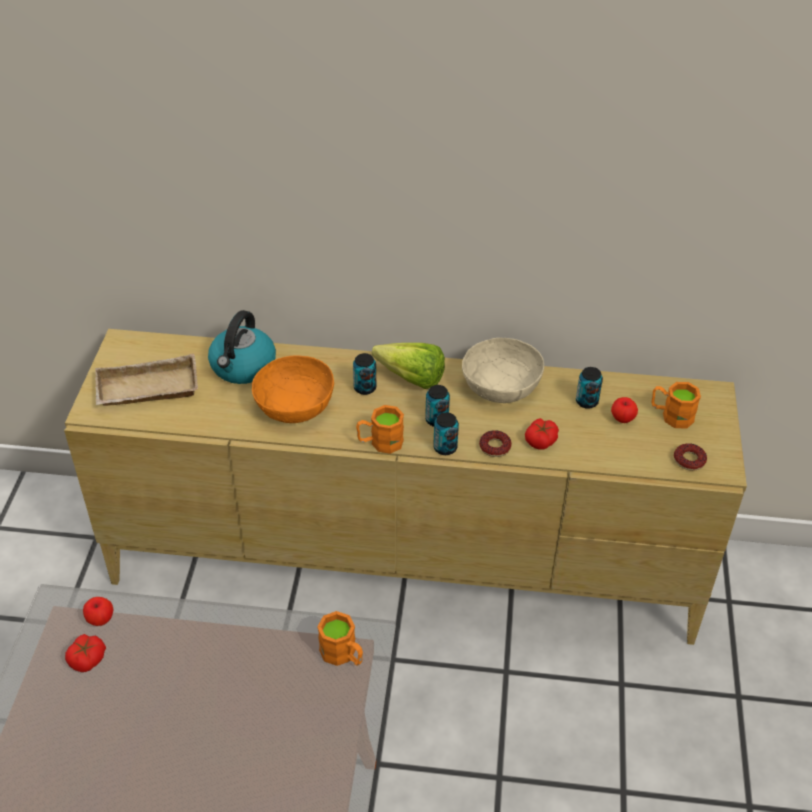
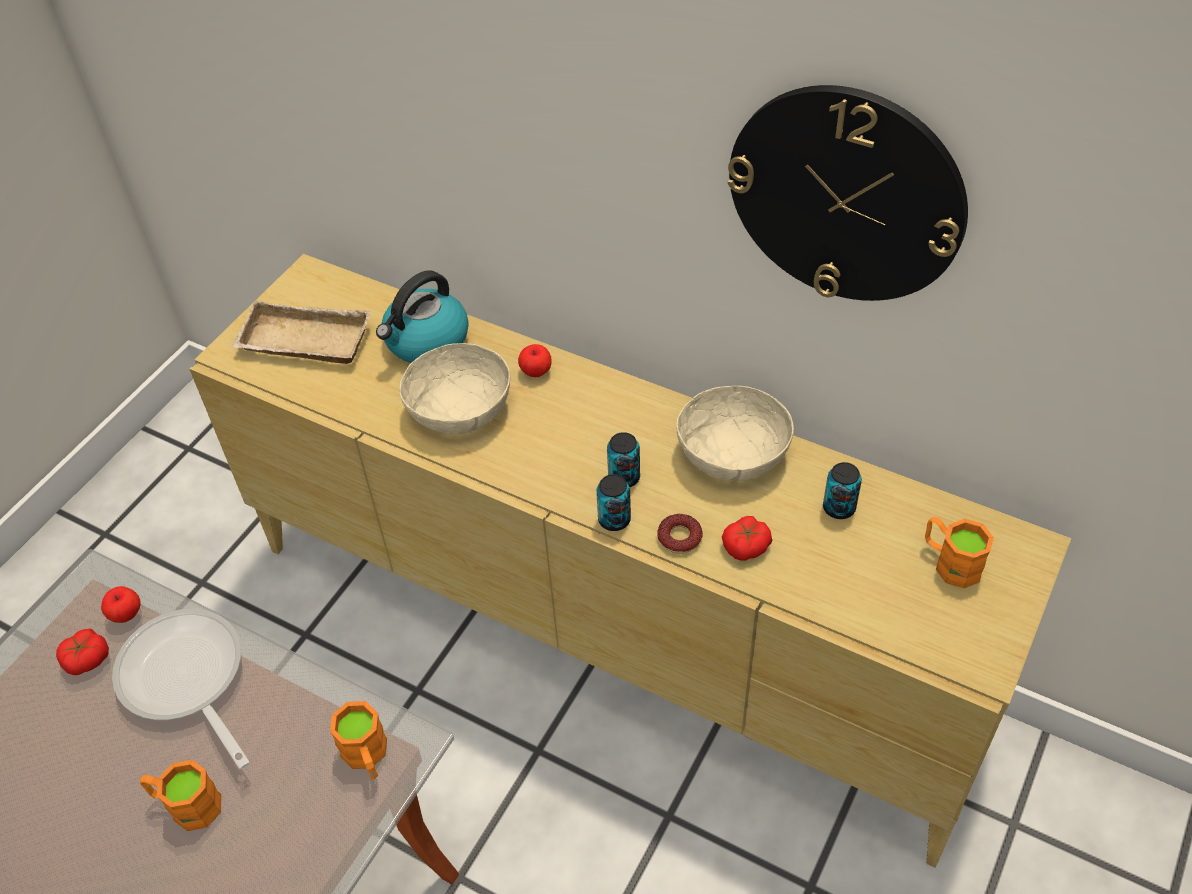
camera: 25 degrees right, 5 degrees up
orange bowl [252,355,334,423] -> beige bowl [400,343,510,434]
can [353,353,376,395] -> none
orange mug [356,405,404,454] -> orange mug moved to [140,760,221,831]
lettuce [372,343,445,389] -> none
apple [611,397,638,423] -> apple moved to [518,344,551,377]
donut [674,443,707,471] -> none
none -> frying pan [112,609,250,769]
none -> wall clock [728,85,968,301]

